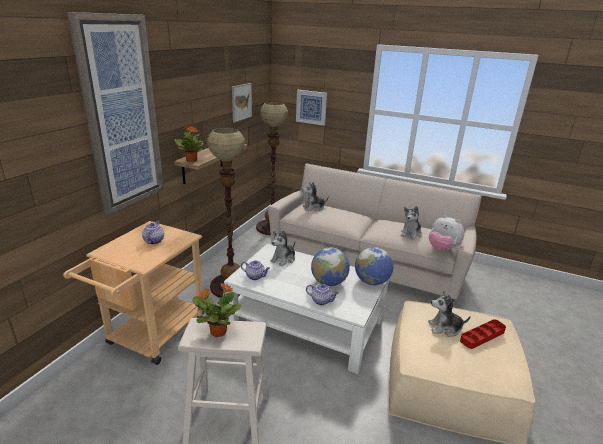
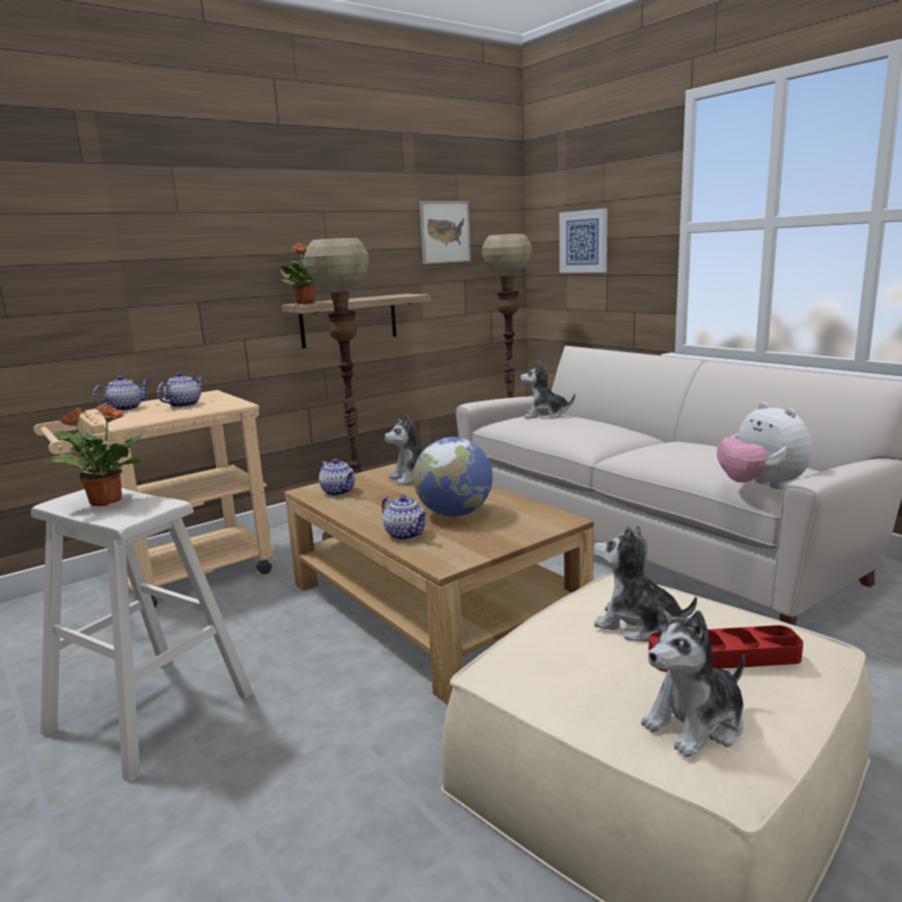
camera: 30 degrees right, 10 degrees down
picture [67,12,164,215] -> none
white coffee table [224,244,389,374] -> brown coffee table [284,463,594,705]
globe [355,247,393,285] -> none
plush toy [401,206,422,240] -> plush toy moved to [641,607,745,757]
none -> teapot [93,376,149,411]

